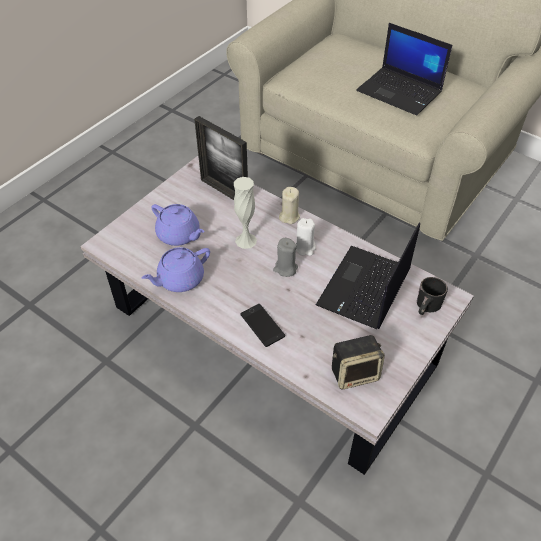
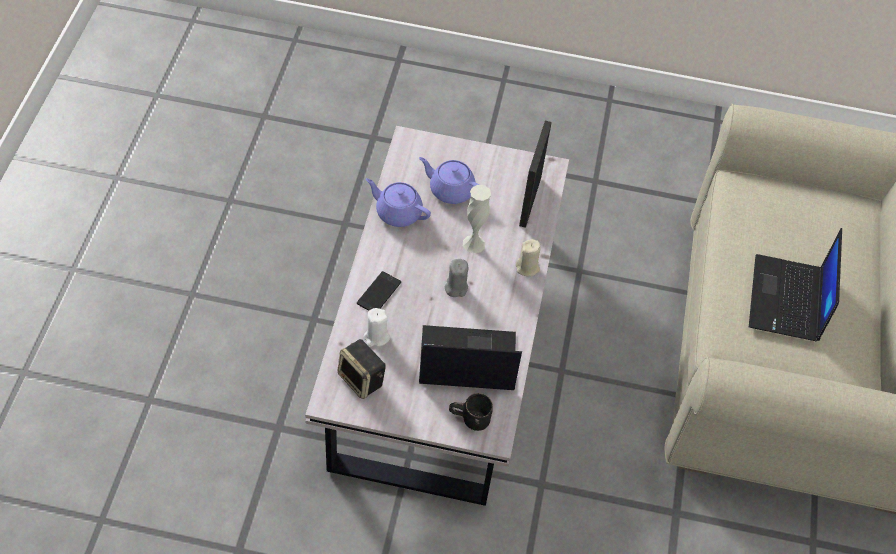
camera: 60 degrees right, 5 degrees up
purple teapot [151,204,205,246] -> purple teapot turned 105 degrees clockwise [419,157,480,204]
white candle [296,218,316,256] -> white candle moved to [363,308,390,347]

